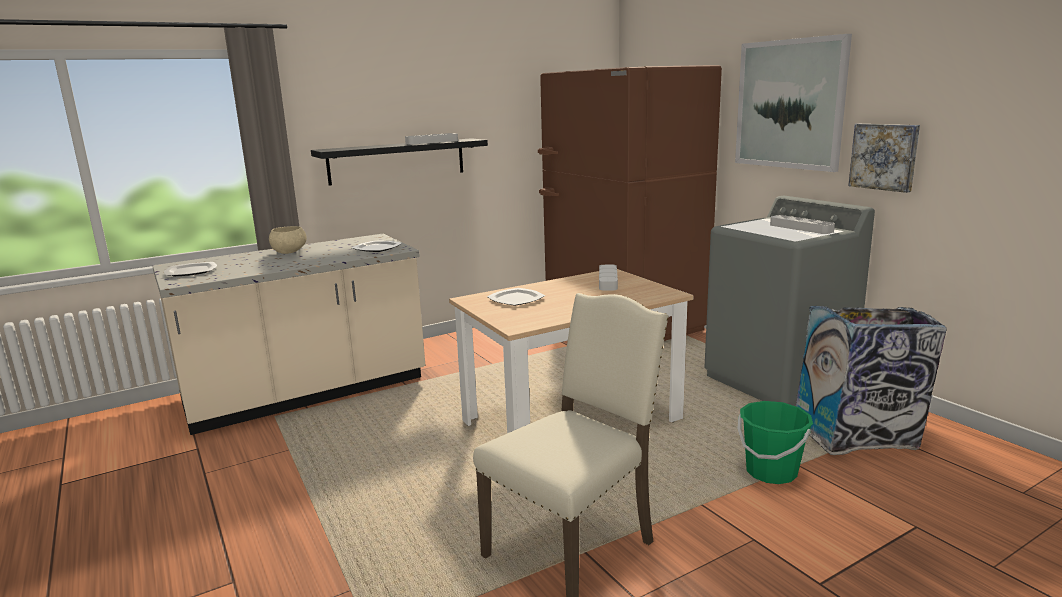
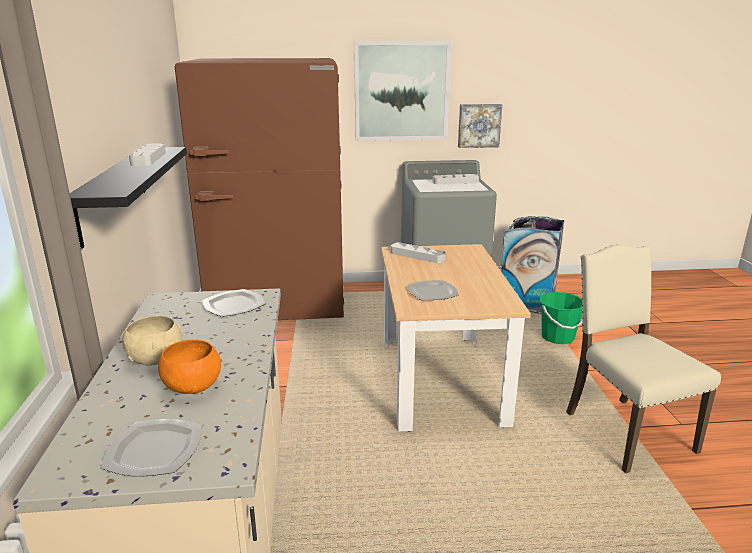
camera: 65 degrees left, 5 degrees up
none -> orange bowl [158,339,221,394]

